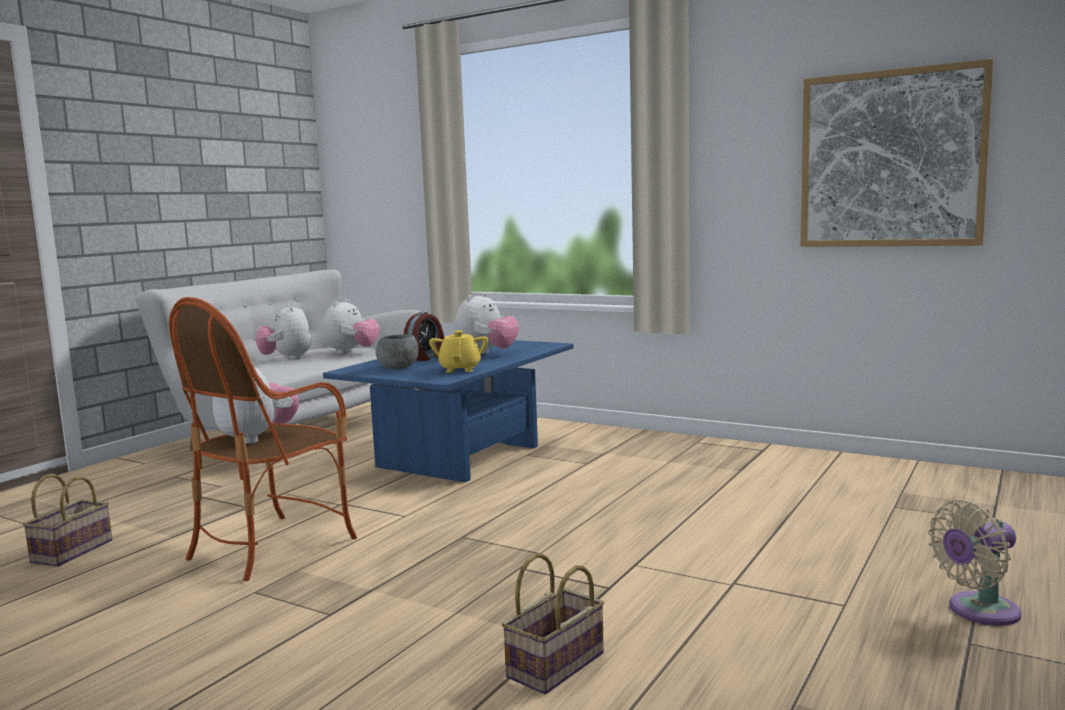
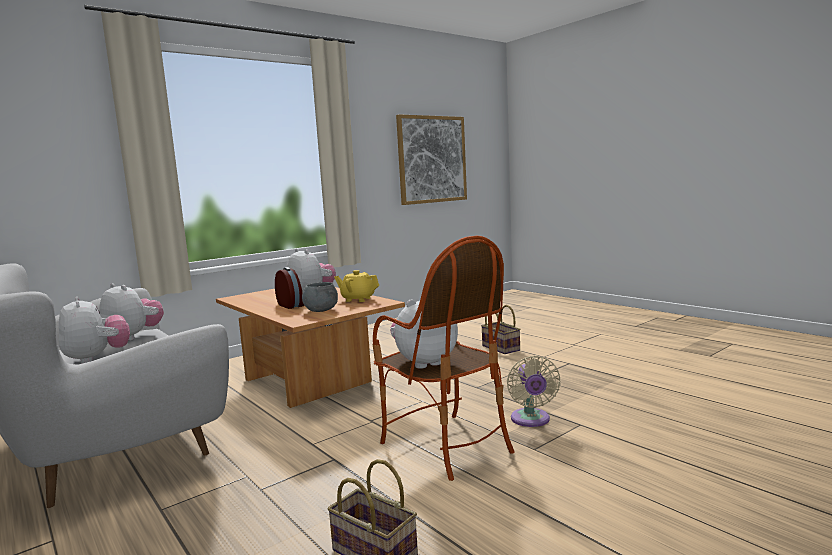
camera: 70 degrees left, 0 degrees up
plush toy [255,304,312,360] -> plush toy turned 120 degrees counterclockwise [59,297,130,364]
blue coffee table [323,340,573,482] -> brown coffee table [216,287,405,408]
basket [502,553,604,694] -> basket moved to [481,305,520,354]
beige fan [928,500,1021,626] -> beige fan moved to [507,356,561,427]

